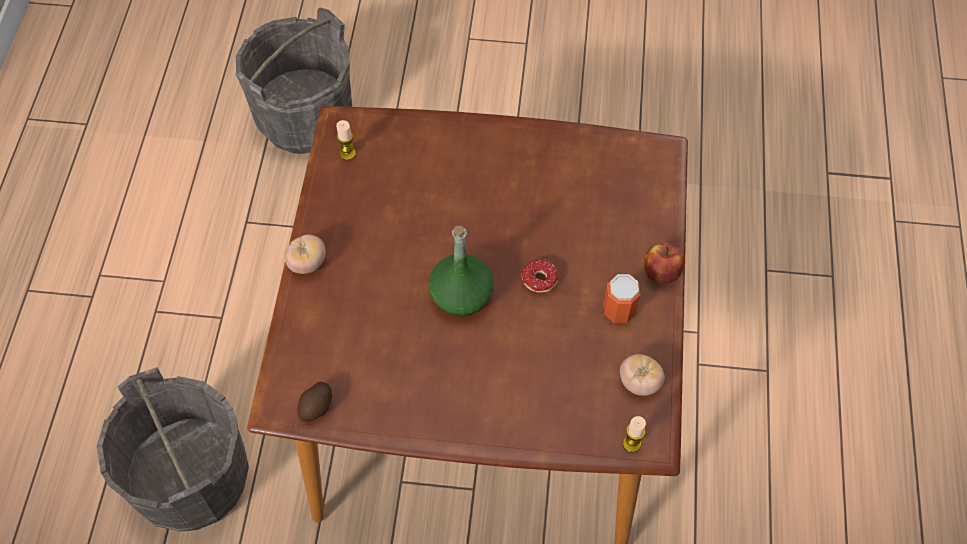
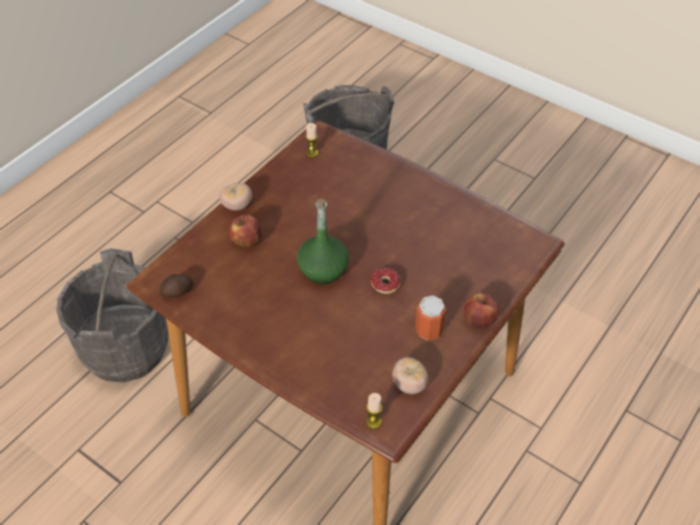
camera: 30 degrees right, 10 degrees down
none -> apple [229,214,262,247]

